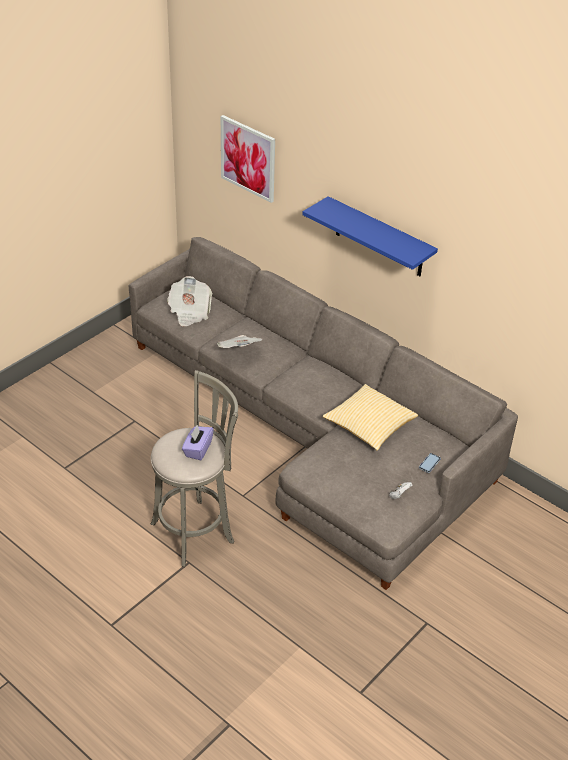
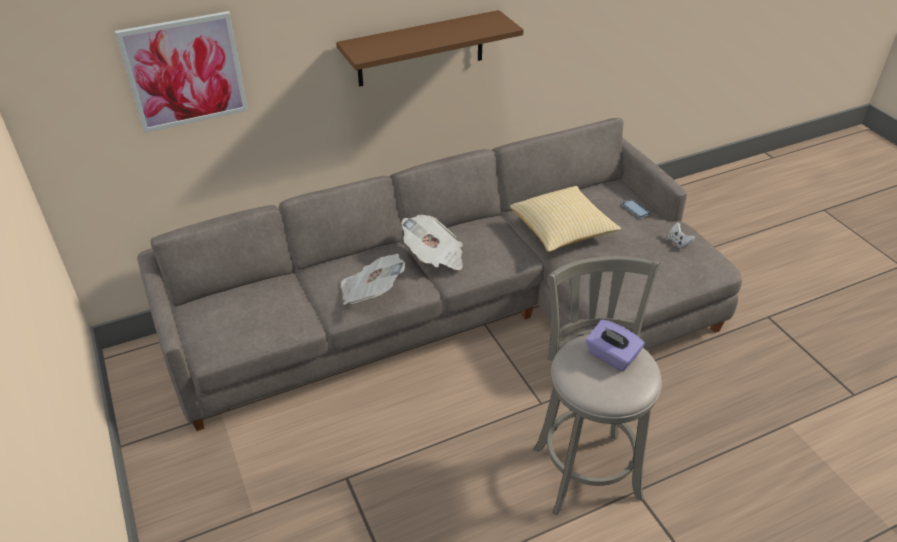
camera: 65 degrees left, 0 degrees up
newspaper [167,276,212,327] -> newspaper moved to [401,215,463,270]
blue shelf [302,196,438,276] -> brown shelf [336,10,524,87]

